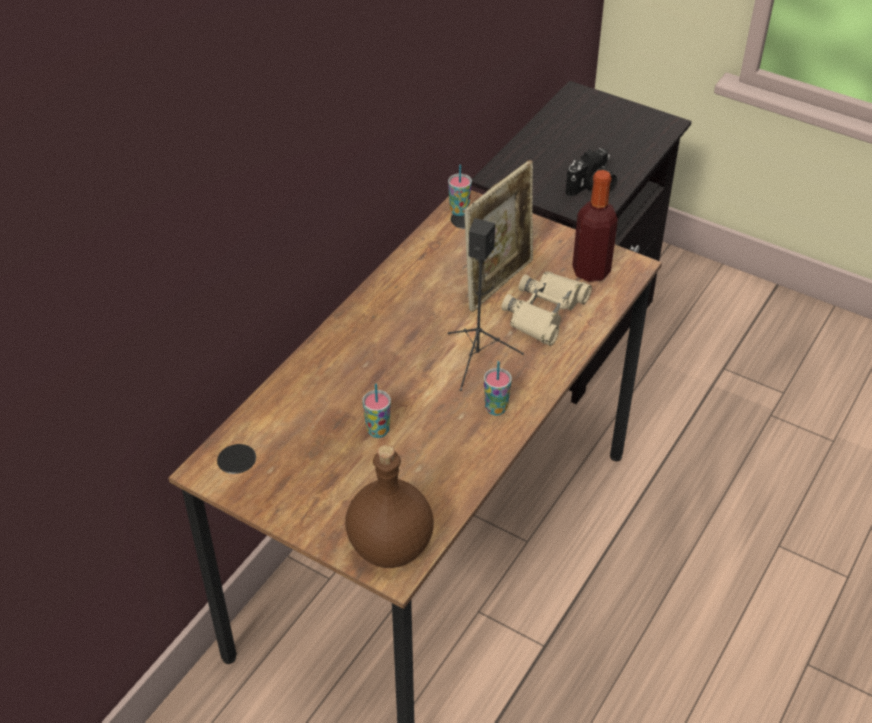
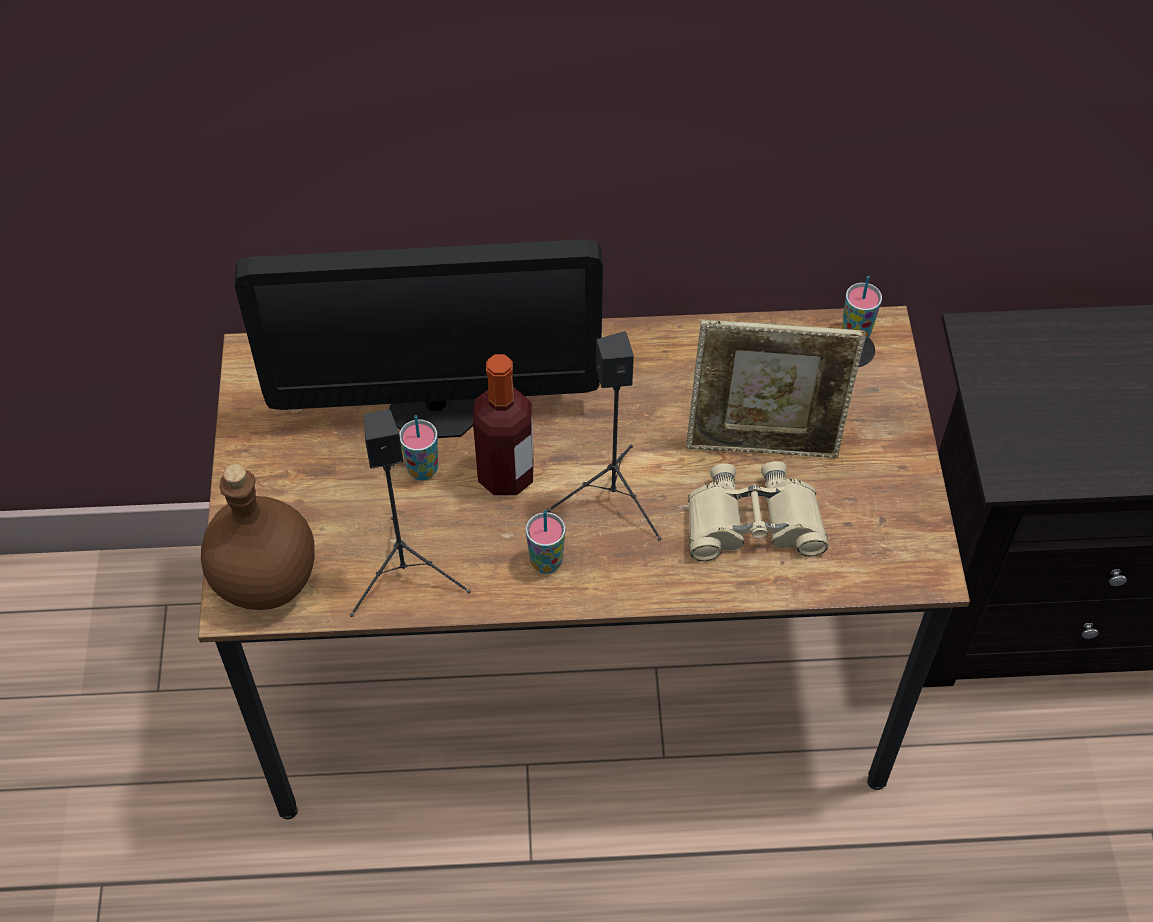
camera: 55 degrees right, 10 degrees up
camera [565,148,617,196] -> none
bottle [572,170,618,282] -> bottle moved to [473,354,534,496]
none -> monitor [235,239,603,438]
none -> black speaker [350,409,471,617]

